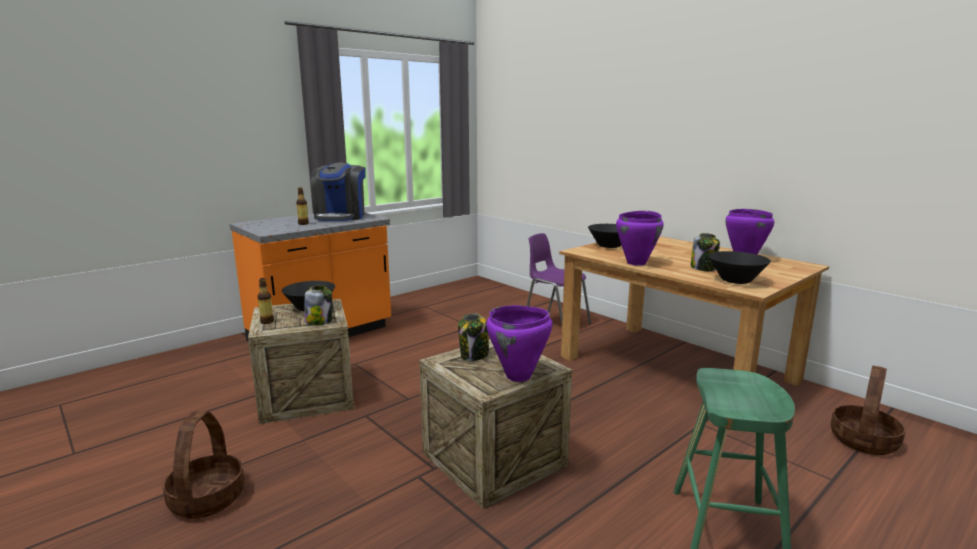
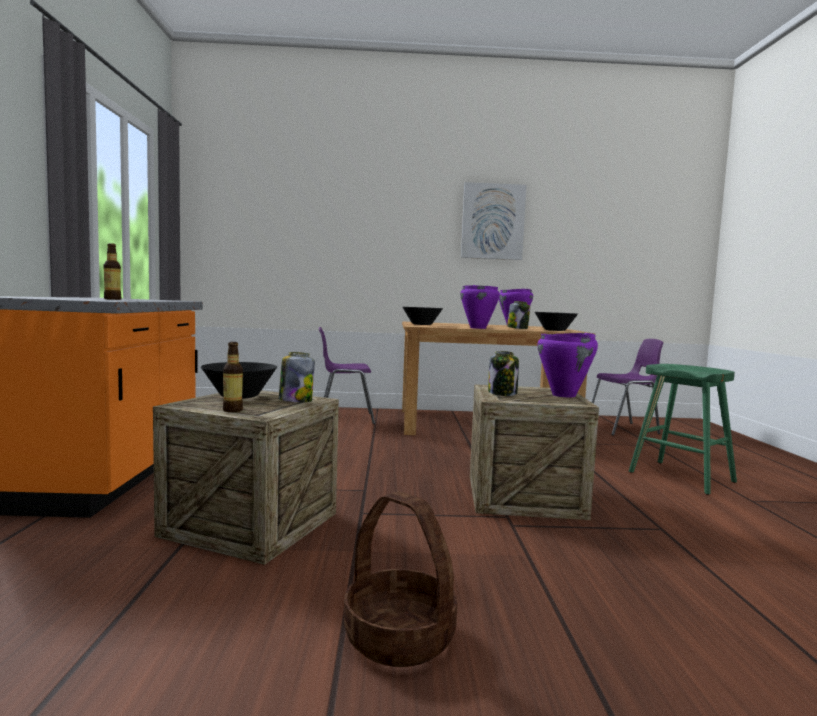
camera: 50 degrees left, 10 degrees down
coffee machine [311,163,366,221] -> none
basket [831,366,906,455] -> purple chair [591,339,663,436]
none -> picture [461,182,527,260]

